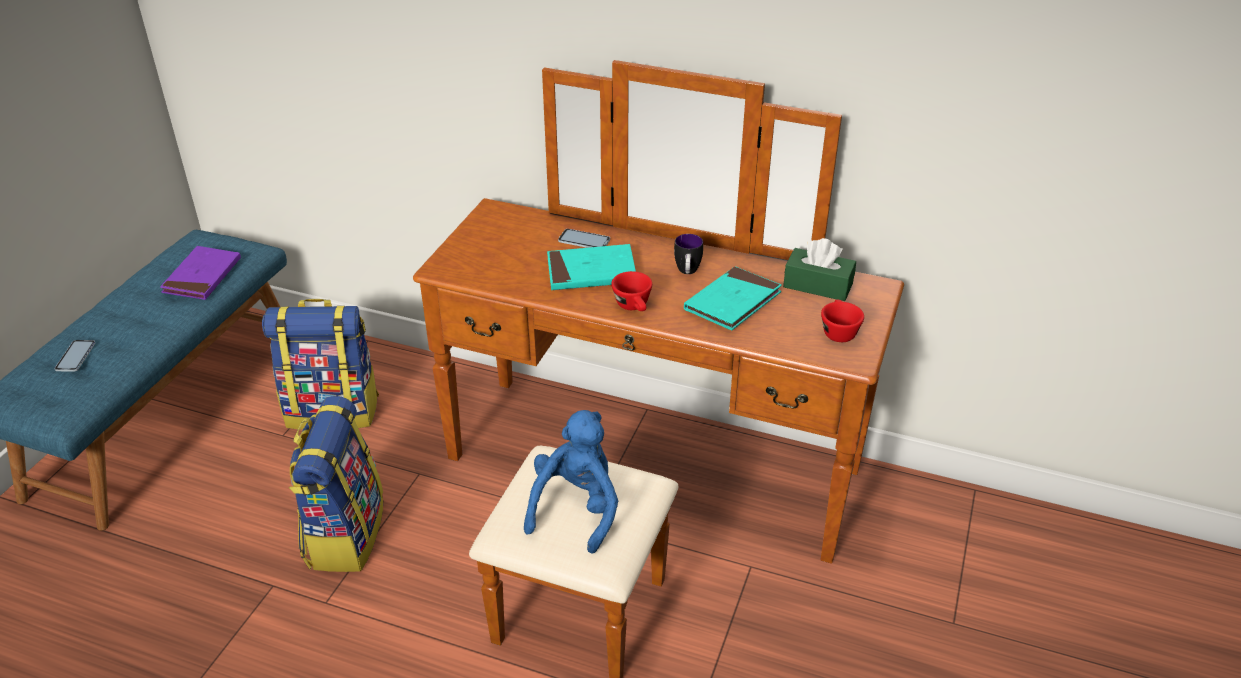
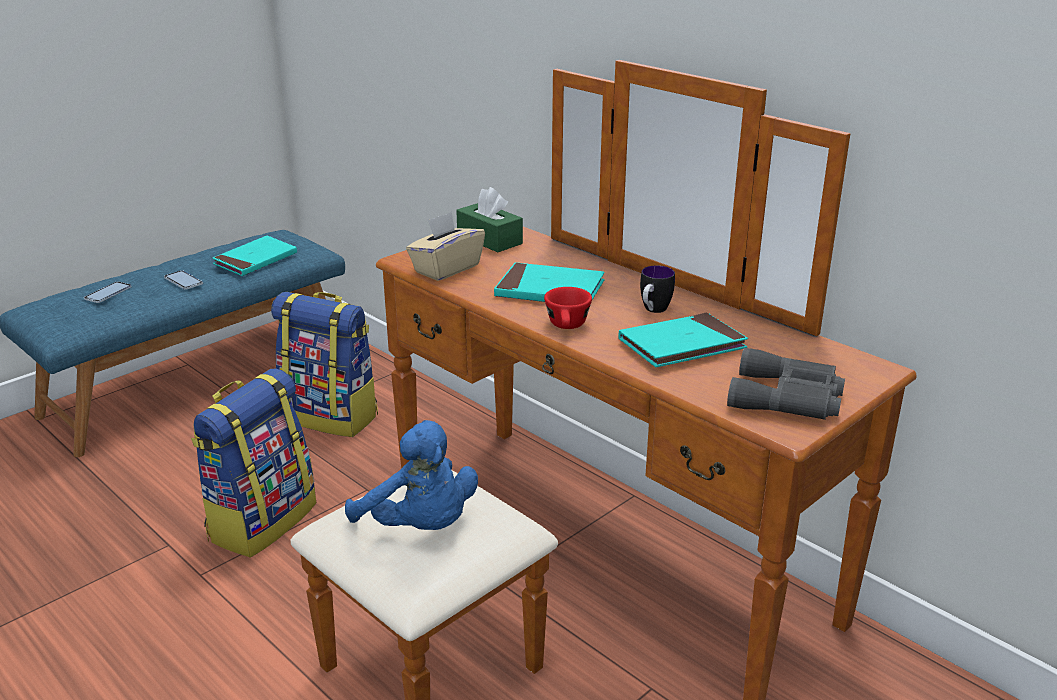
camera: 25 degrees right, 10 degrees down
purple book [160,246,241,300] -> turquoise book [212,236,297,276]
blue plush toy [524,410,618,554] -> blue plush toy turned 90 degrees clockwise [345,420,478,530]
phone [558,229,610,248] -> phone moved to [164,270,203,290]
green tissue box [783,238,856,301] -> green tissue box moved to [456,187,523,252]
red cup [821,300,864,342] -> grey binoculars [727,348,845,420]
none -> beige tissue box [406,212,485,281]

